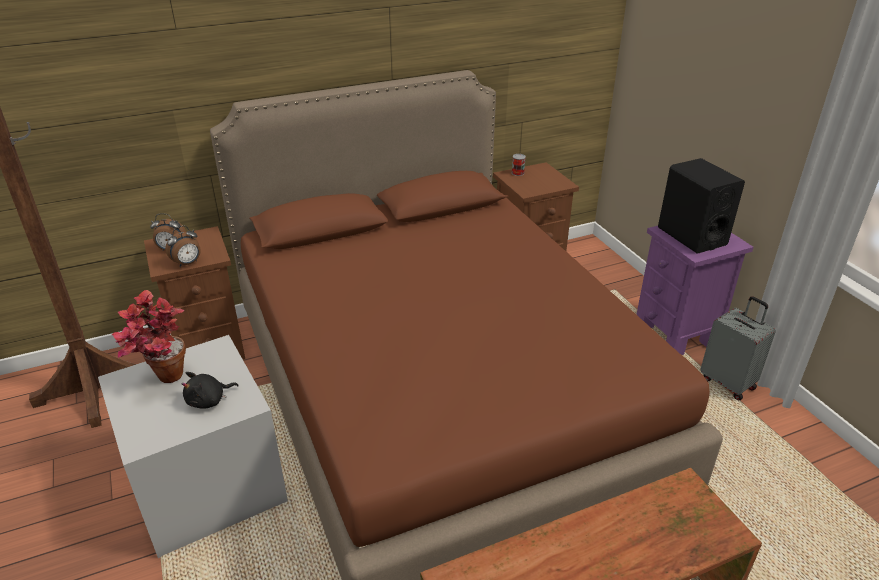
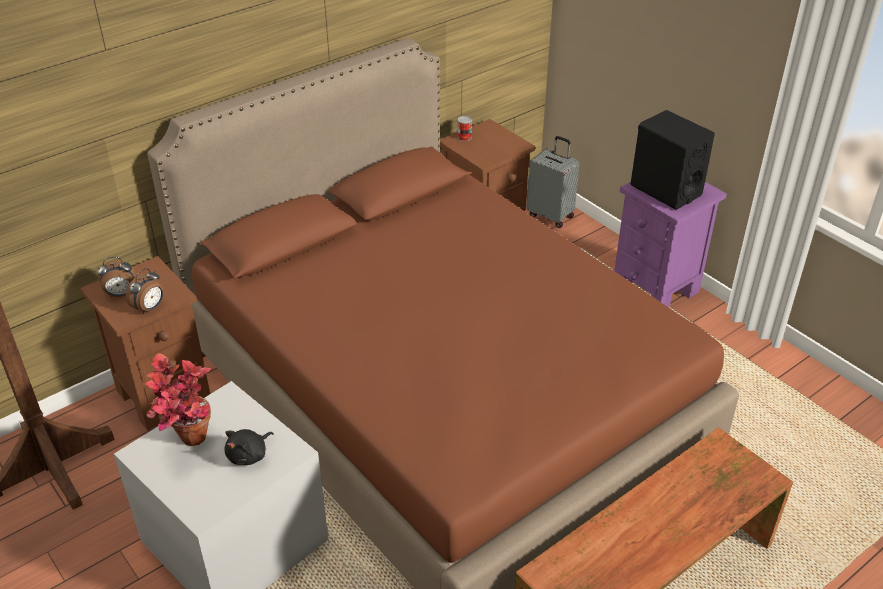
camera: 15 degrees left, 5 degrees up
grey suitcase [700,296,776,401] -> grey suitcase moved to [526,136,580,228]

